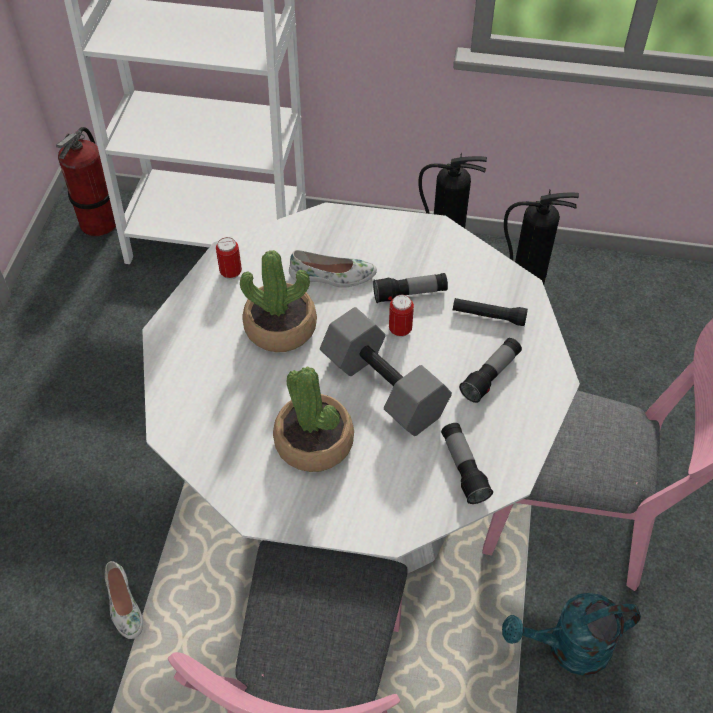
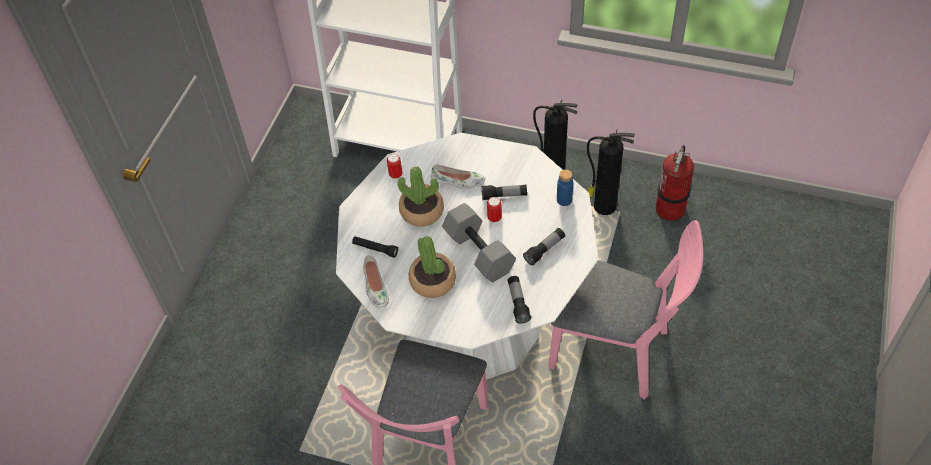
camera: 10 degrees right, 0 degrees up
fire extinguisher [56,127,116,236] -> fire extinguisher moved to [656,145,694,221]
white shoe [105,561,143,639] -> white shoe moved to [363,255,389,308]
black flashlight [453,298,528,326] -> black flashlight moved to [352,236,398,258]
turquoise watering can [502,593,641,676] -> none
none -> blue bottle [557,170,573,206]

